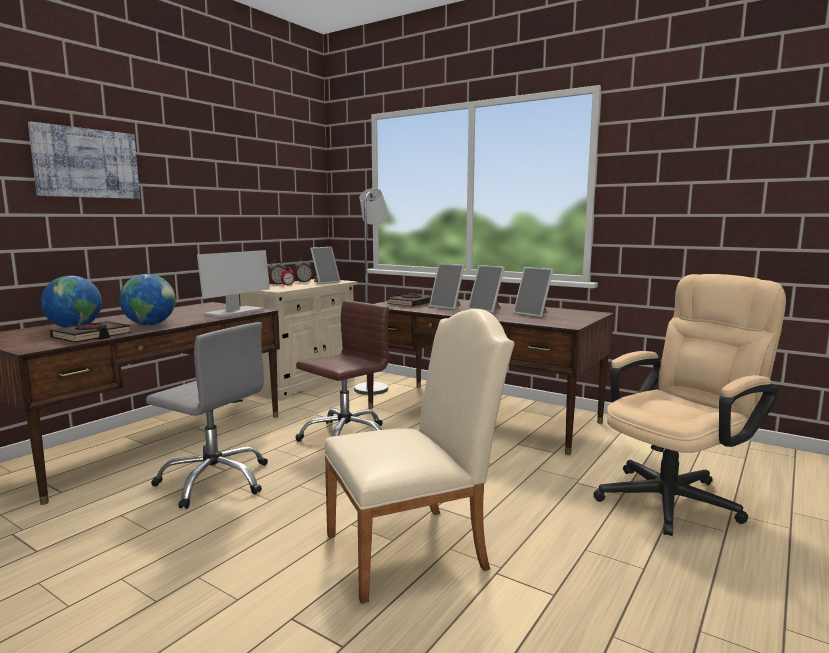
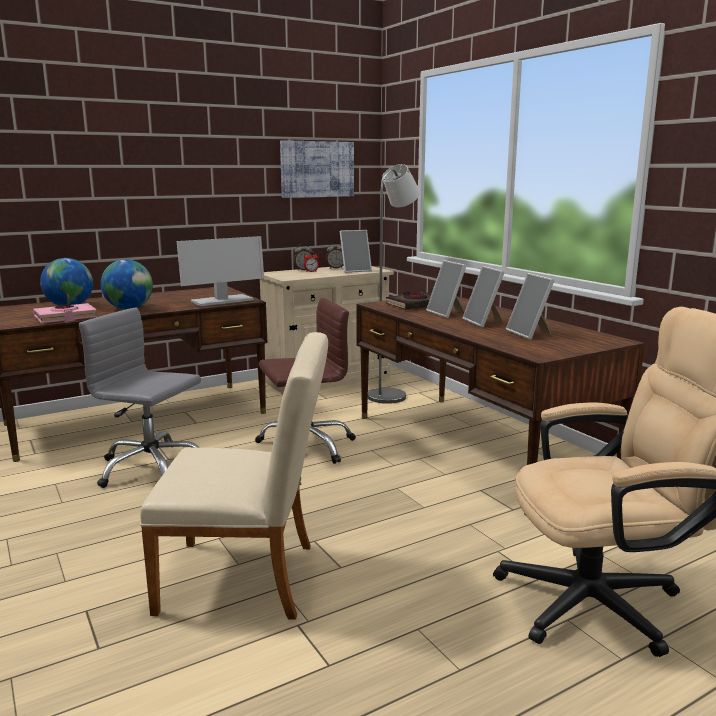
camera: 25 degrees right, 5 degrees up
picture [28,121,140,199] -> picture moved to [280,140,354,198]
black book [50,321,131,343] -> pink book [33,303,98,323]
grey office chair [146,322,268,509] -> grey office chair turned 150 degrees clockwise [79,308,201,488]

